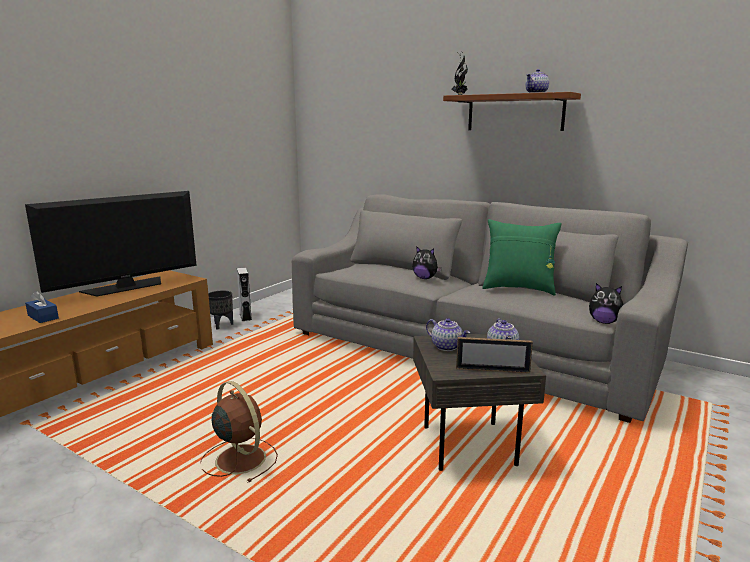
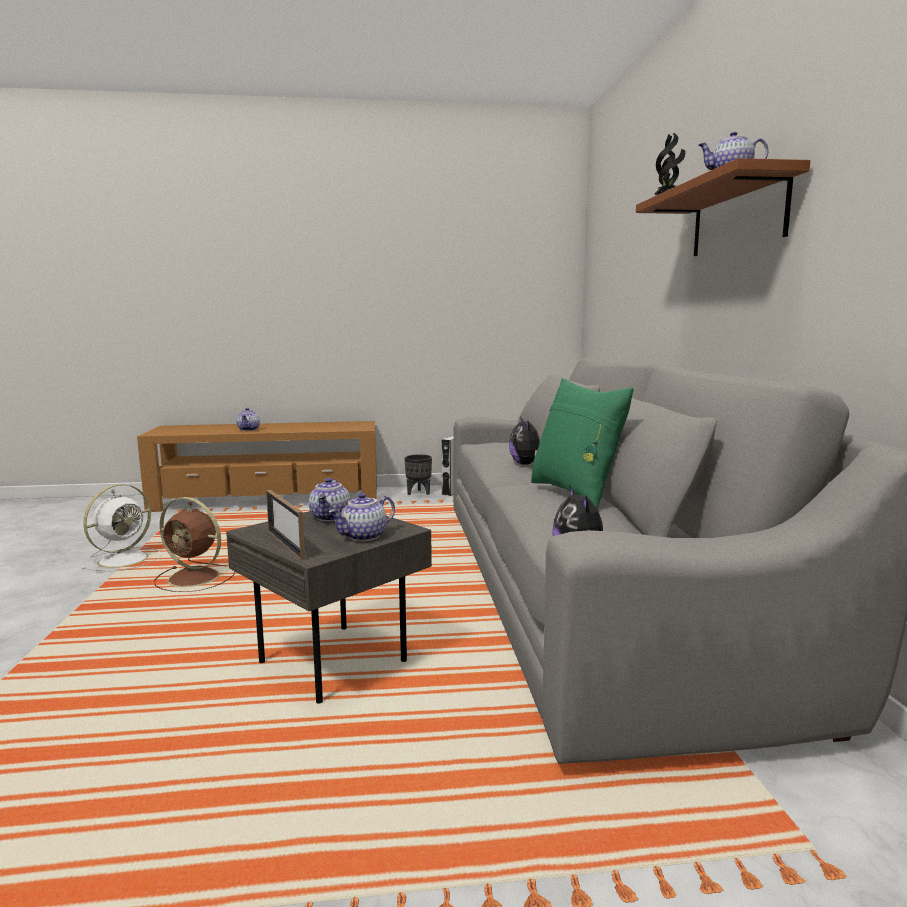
camera: 50 degrees right, 5 degrees down
television [25,191,197,296] -> none
blue tissue box [25,291,59,323] -> none
brown fan [200,381,278,483] -> brown fan turned 105 degrees clockwise [154,497,235,592]
none -> white fan [80,484,162,572]
none -> teapot [236,408,260,431]

